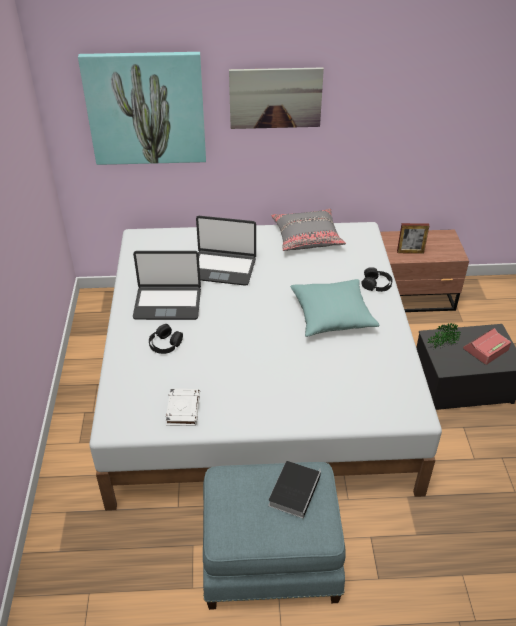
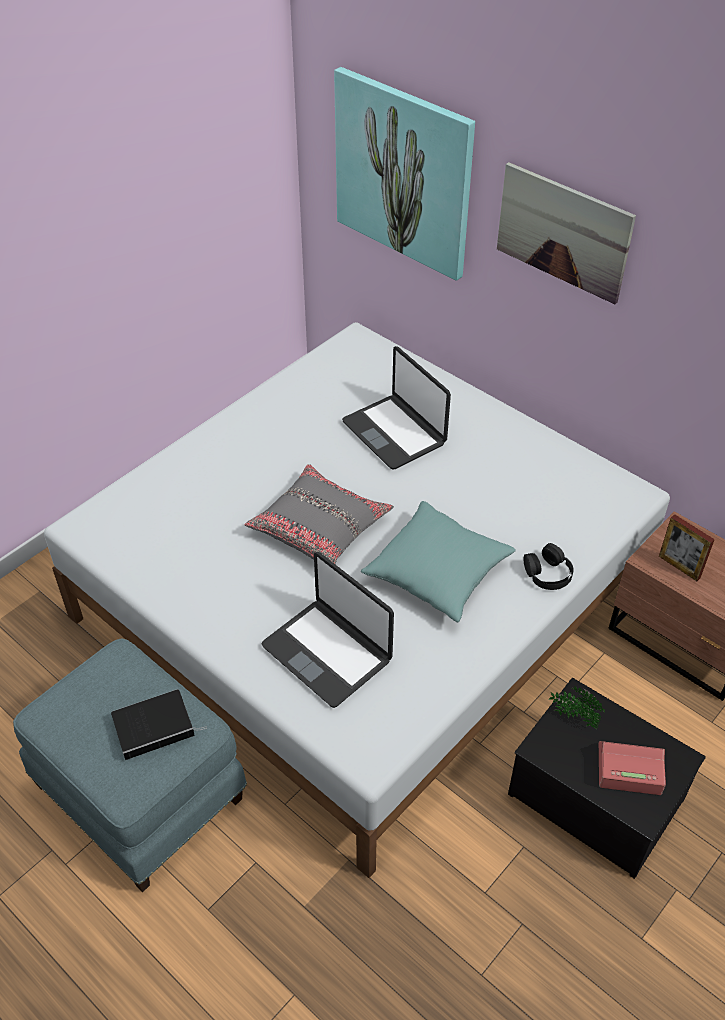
camera: 45 degrees right, 5 degrees up
laptop [133,251,201,320] -> laptop moved to [261,552,394,708]
black headphones [149,324,183,354] -> none
white book [166,389,200,426] -> none
grey pillow [271,209,346,251] -> grey pillow moved to [244,464,394,564]

